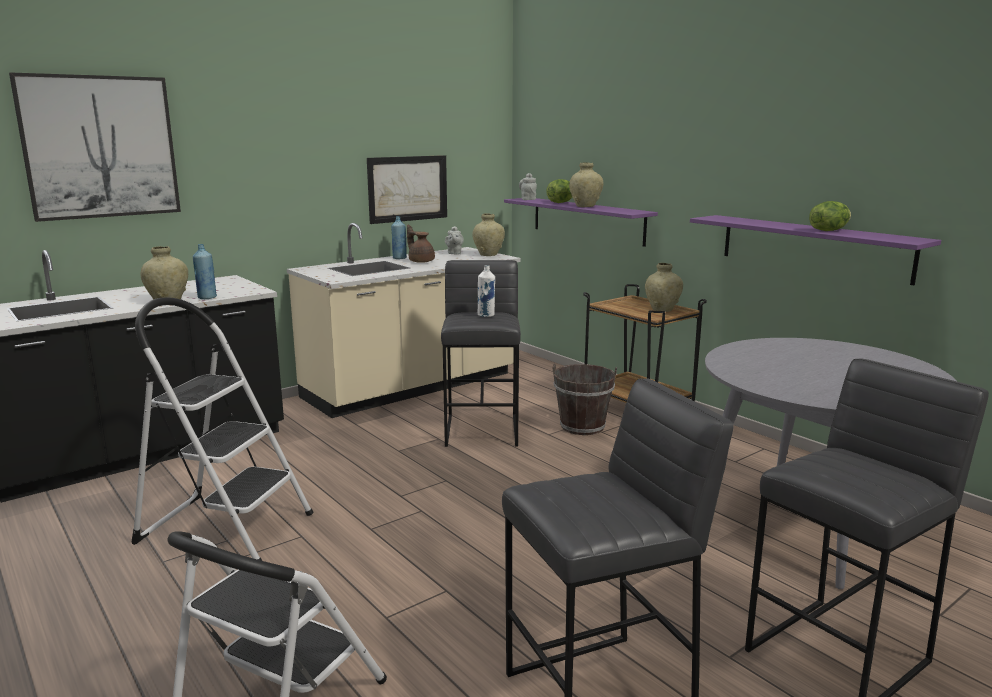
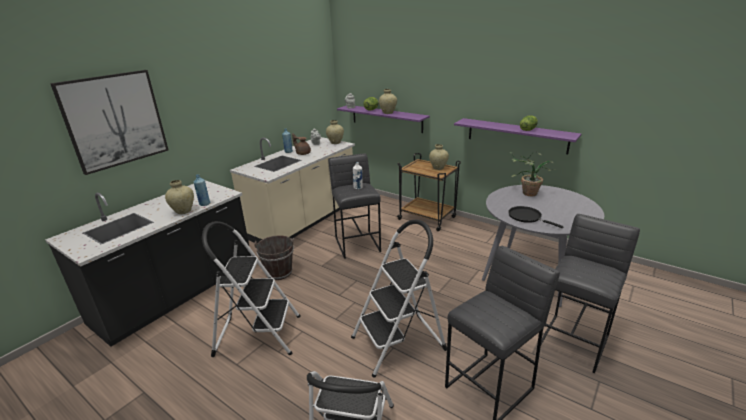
camera: 15 degrees left, 10 degrees up
picture [367,155,447,224] -> none
brown bucket [552,364,617,435] -> brown bucket moved to [254,235,294,280]
none -> step ladder [351,220,447,377]
none -> black frying pan [508,206,564,228]
none -> potted plant [510,152,556,197]

